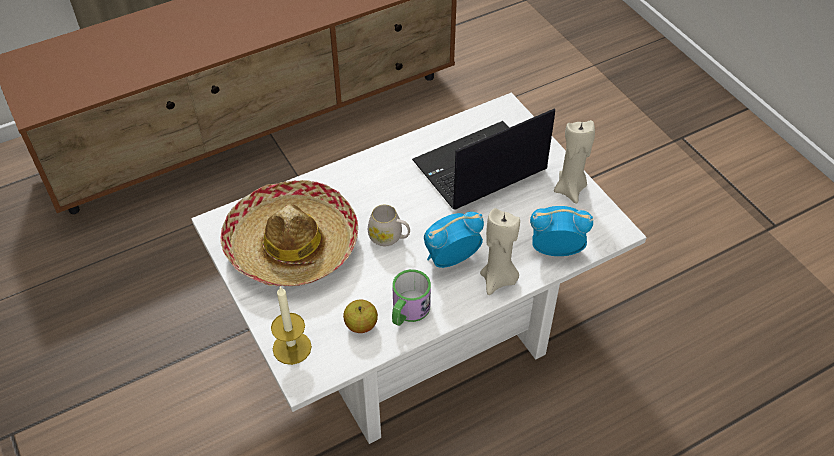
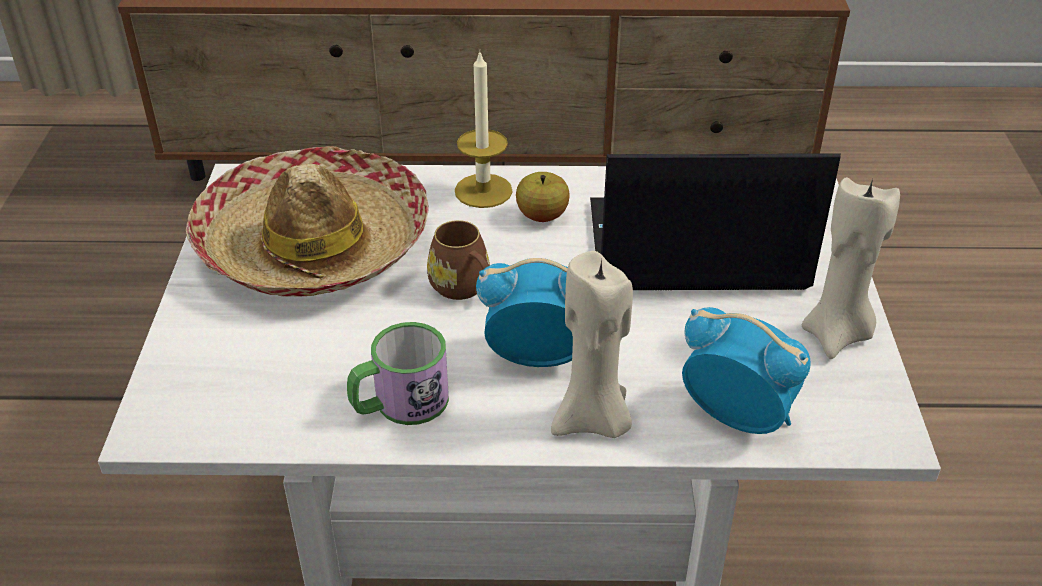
camera: 30 degrees right, 10 degrees down
candle [271,287,312,365] -> candle moved to [455,51,512,208]
apple [343,300,378,333] -> apple moved to [516,172,570,222]
white mug [368,205,410,246] -> brown mug [427,220,490,300]

